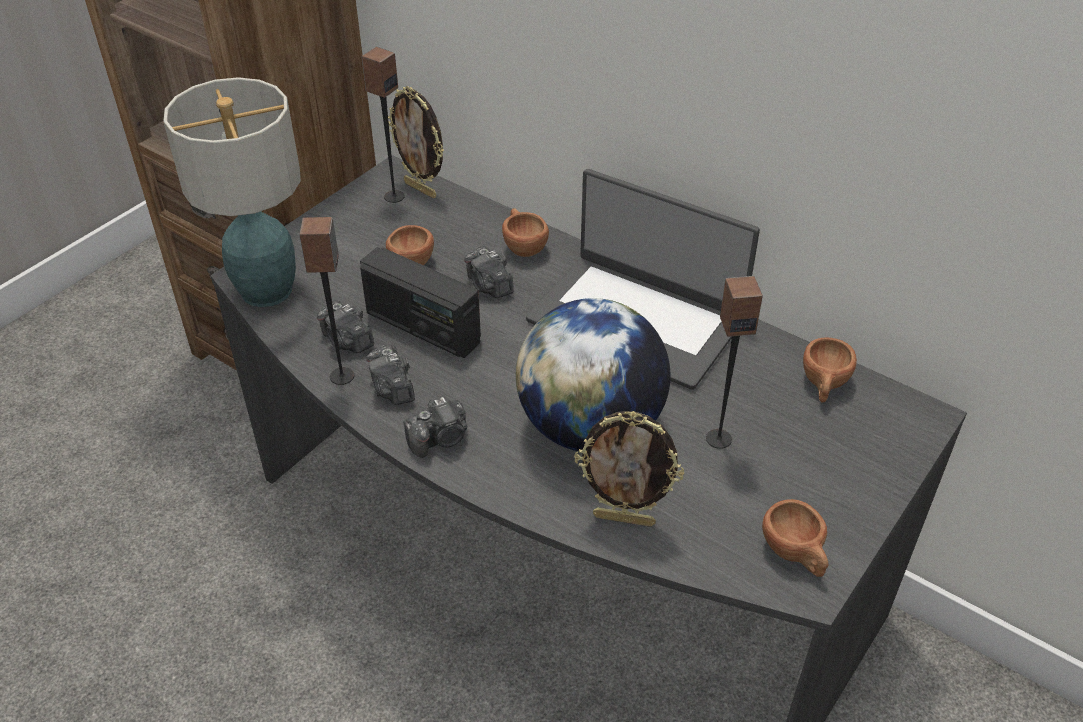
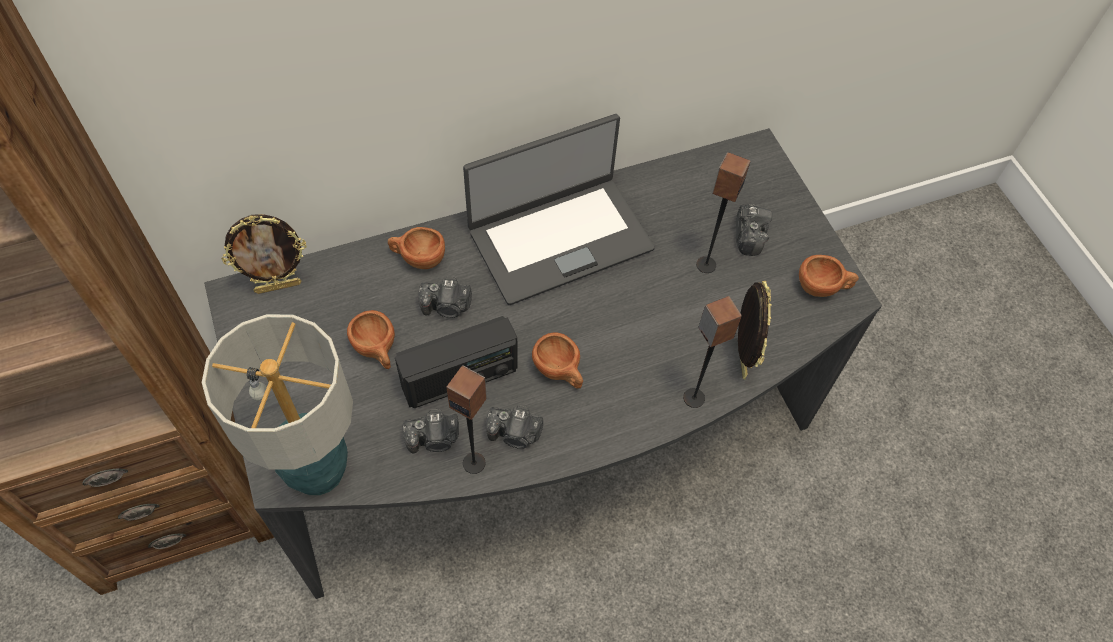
camera: 60 degrees left, 15 degrees up
speaker [362,47,405,203] -> speaker moved to [683,296,742,408]
camera [403,396,467,458] -> camera moved to [736,204,773,256]
globe [516,298,671,451] -> none
picture frame [574,411,684,527] -> picture frame turned 45 degrees counterclockwise [738,281,771,380]
brown cup [803,337,857,403] -> brown cup moved to [532,332,583,388]

